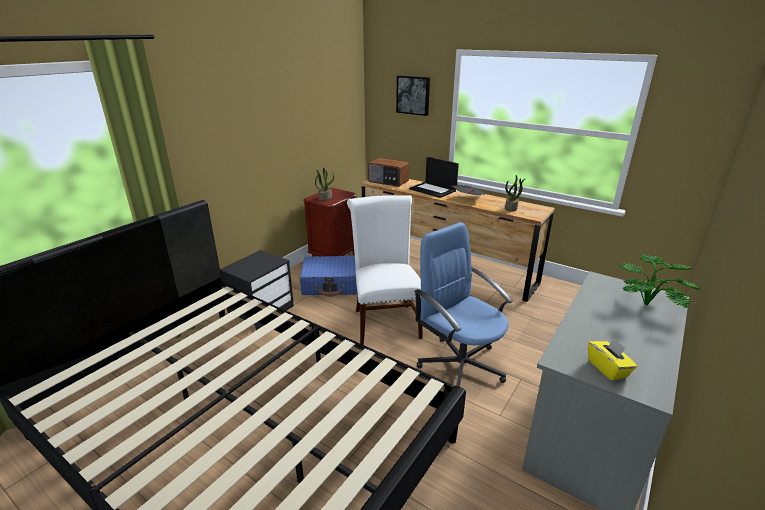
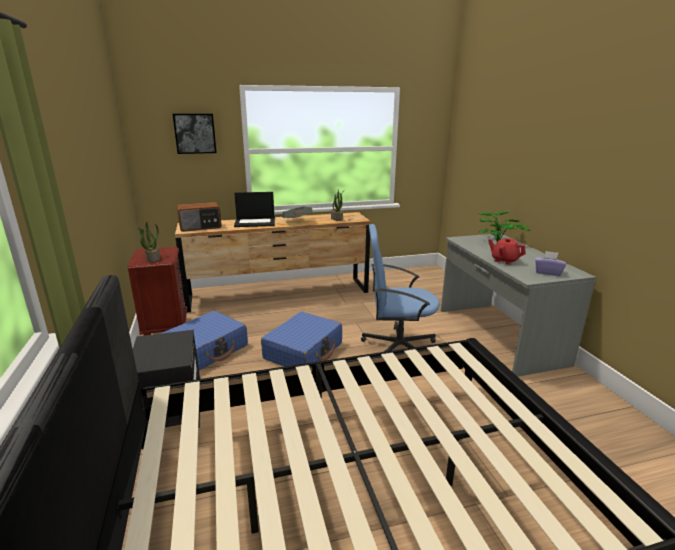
camera: 50 degrees left, 5 degrees down
white chair [347,195,423,345] -> blue suitcase [261,312,342,367]
yellow tissue box [588,337,637,381] -> purple tissue box [535,251,566,276]
none -> red teapot [488,238,526,265]

